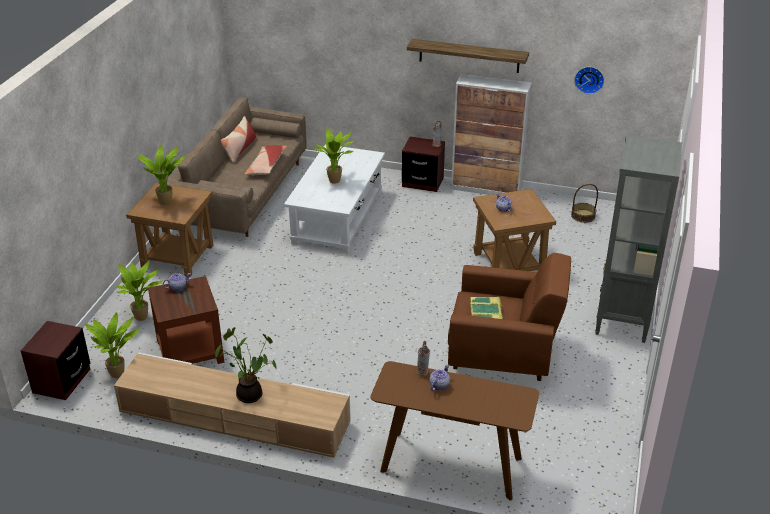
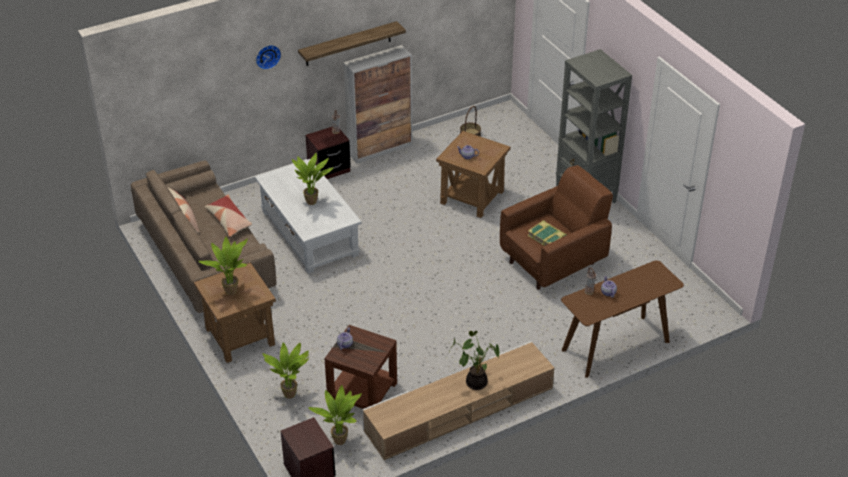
camera: 45 degrees left, 5 degrees up
wall clock [574,67,604,94] -> wall clock moved to [256,45,281,70]

